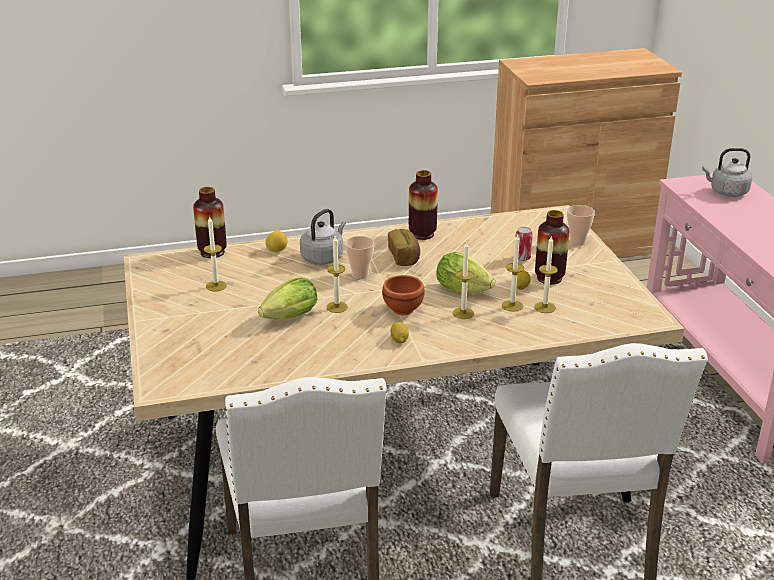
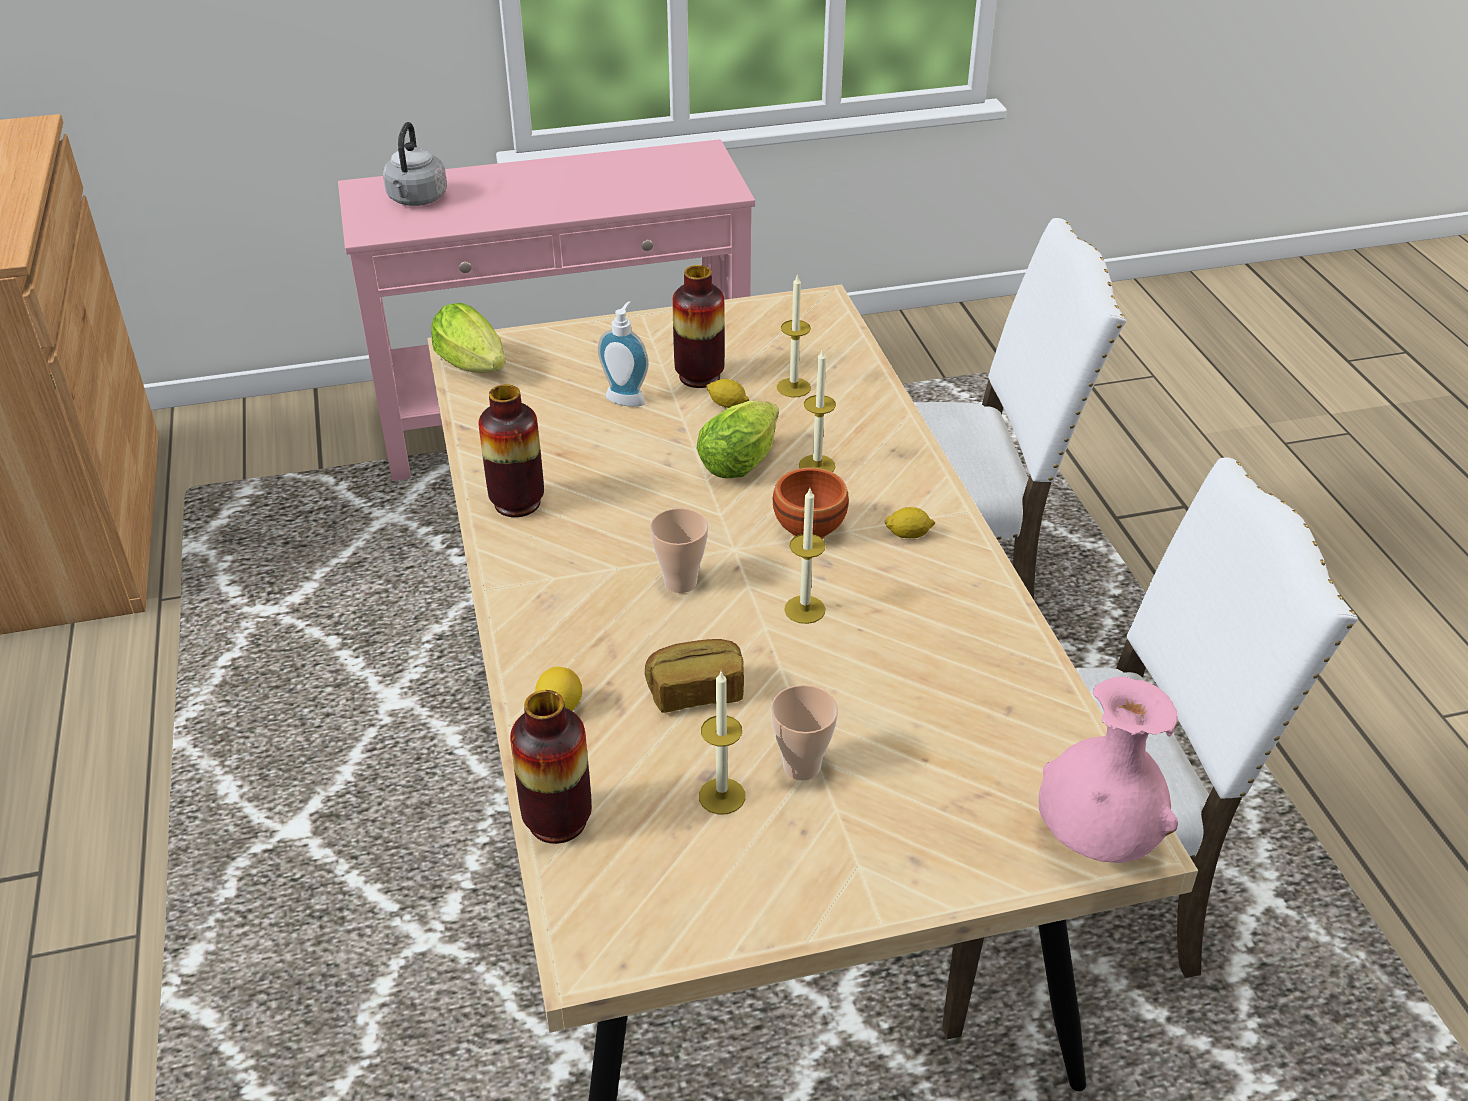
camera: 90 degrees left, 10 degrees up
lettuce [258,278,317,320] -> lettuce moved to [431,303,506,373]
grey kettle [300,209,346,265] -> none
bread [388,229,420,266] -> bread moved to [645,639,744,713]
candle [502,234,524,312] -> none
can [515,227,533,261] -> soap dispenser [598,301,649,407]
cup [567,205,595,246] -> cup moved to [771,685,838,781]
none -> pink vase [1039,677,1178,863]

